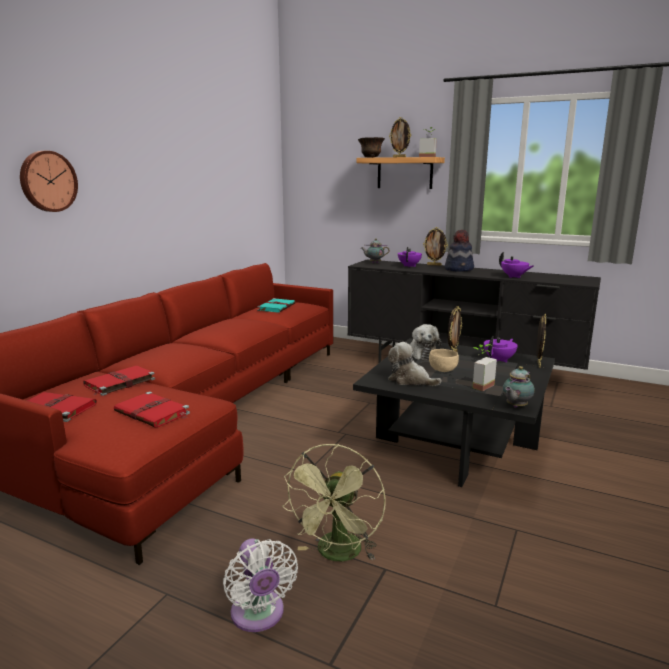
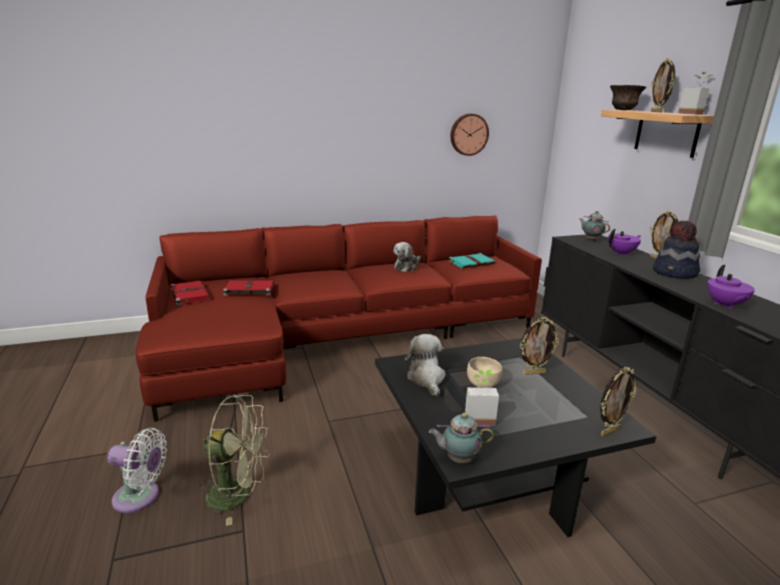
camera: 45 degrees right, 5 degrees up
wall clock [20,151,78,212] -> wall clock moved to [451,114,489,156]
red book [113,392,190,427] -> none
white fan [223,538,298,632] -> white fan turned 105 degrees counterclockwise [107,428,167,513]
green fan [282,444,386,562] -> green fan turned 150 degrees counterclockwise [200,395,270,526]
plush toy [410,324,441,360] -> plush toy moved to [393,242,421,272]
purple teapot [484,336,518,362] -> none

